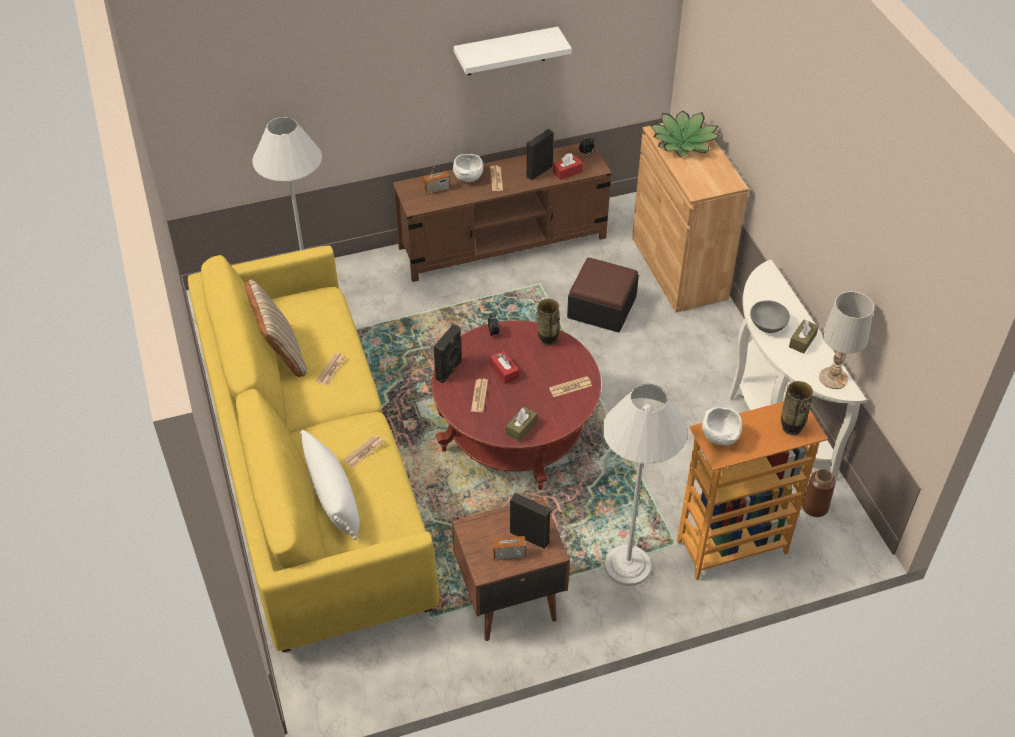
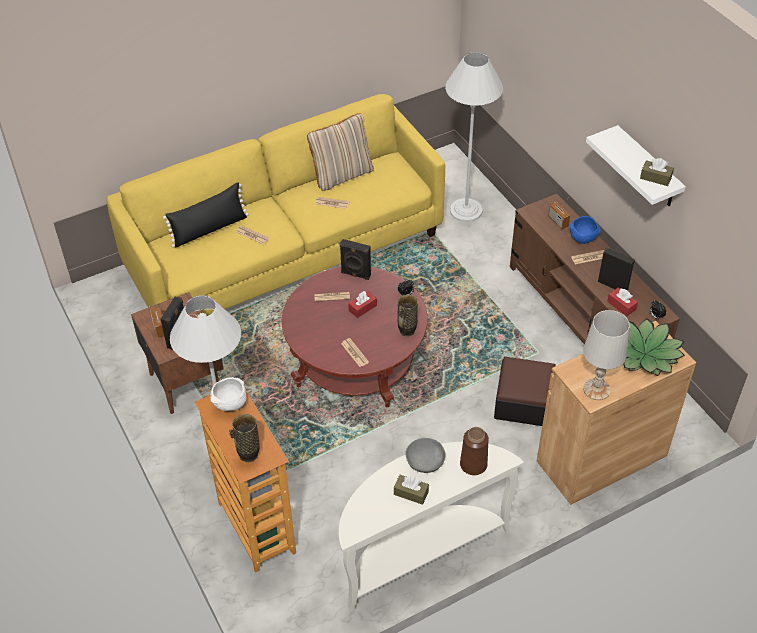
camera: 80 degrees right, 0 degrees up
white pillow [300,430,360,540] -> black pillow [163,182,249,248]
white bowl [453,154,483,182] -> blue bowl [570,216,601,244]
brown tissue box [506,406,537,442] -> brown tissue box moved to [640,158,674,186]
brown vase [802,469,836,517] -> brown vase moved to [460,427,489,475]
white table lamp [819,291,874,389] -> white table lamp moved to [583,310,630,400]

